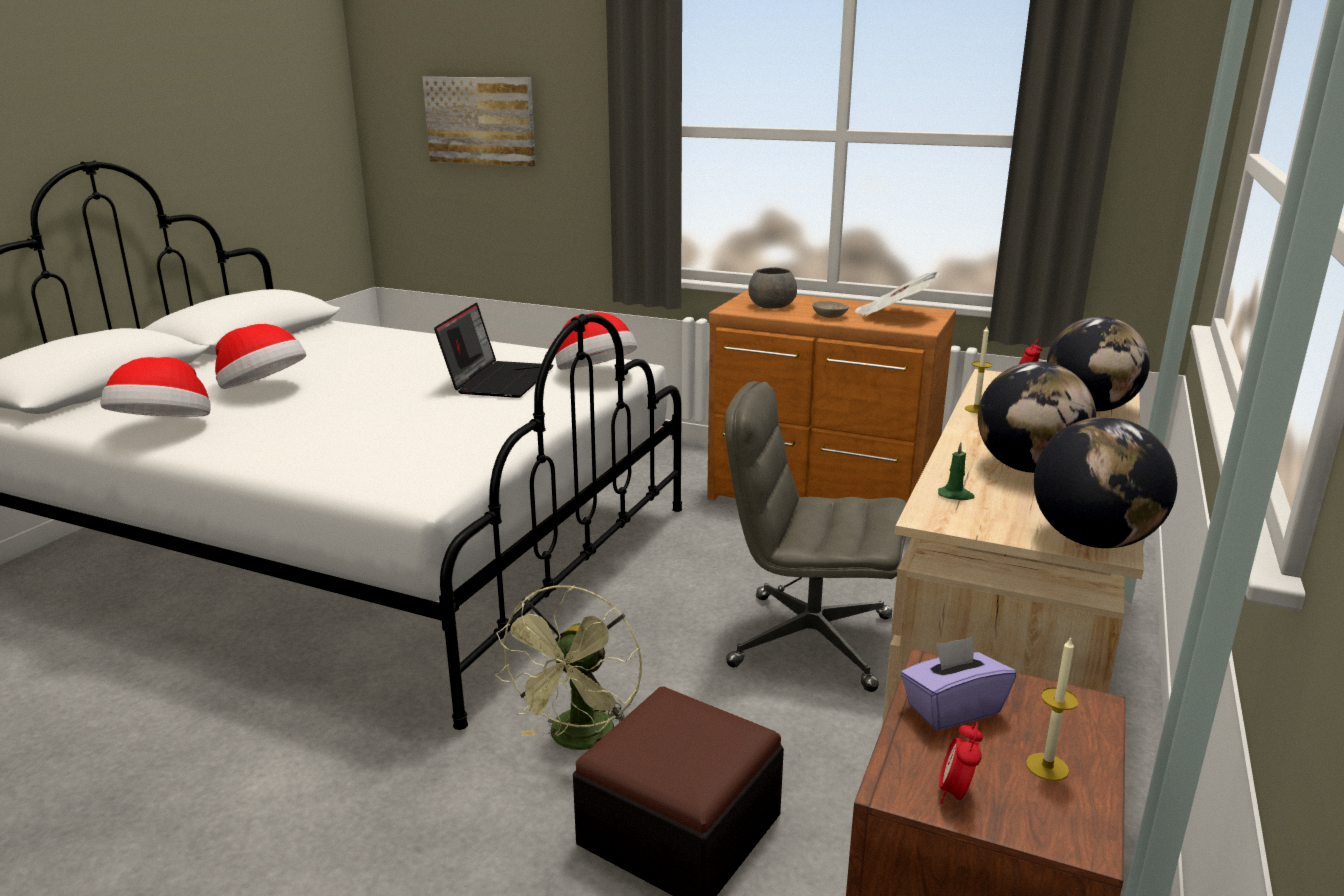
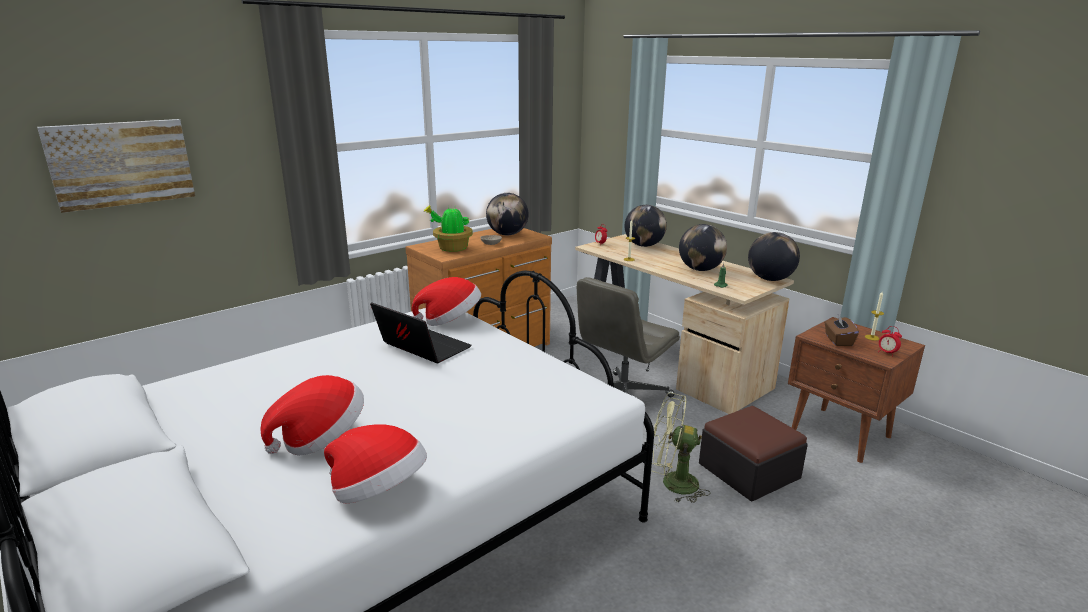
camera: 65 degrees left, 0 degrees up
green fan [495,585,642,750] -> green fan turned 150 degrees clockwise [651,392,710,503]
grey bowl [749,267,797,309] -> potted plant [423,204,473,252]
newspaper [855,272,940,316] -> globe [486,193,529,235]
purple tissue box [901,637,1016,730] -> brown tissue box [824,314,859,346]

